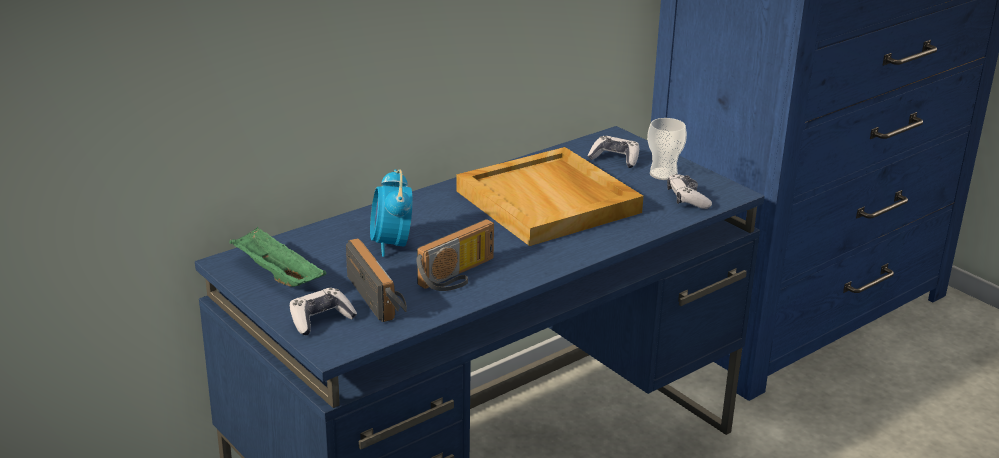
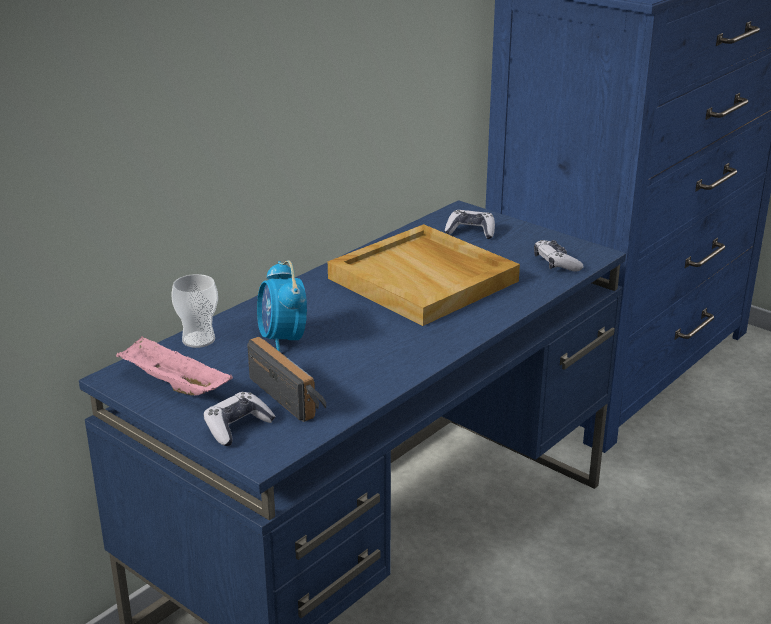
camera: 10 degrees left, 0 degrees up
green tray [229,226,327,287] -> pink tray [116,336,233,396]
radio [416,219,494,291] -> none
cup [647,118,687,180] -> cup moved to [171,274,218,348]

